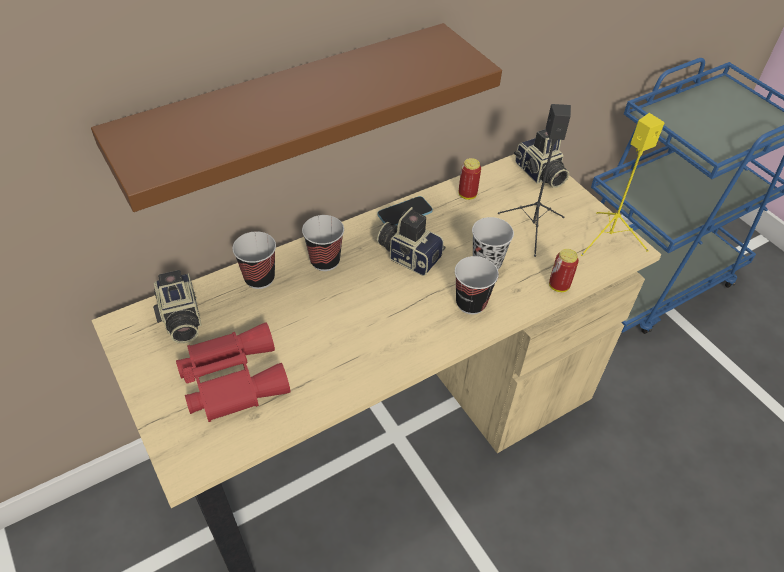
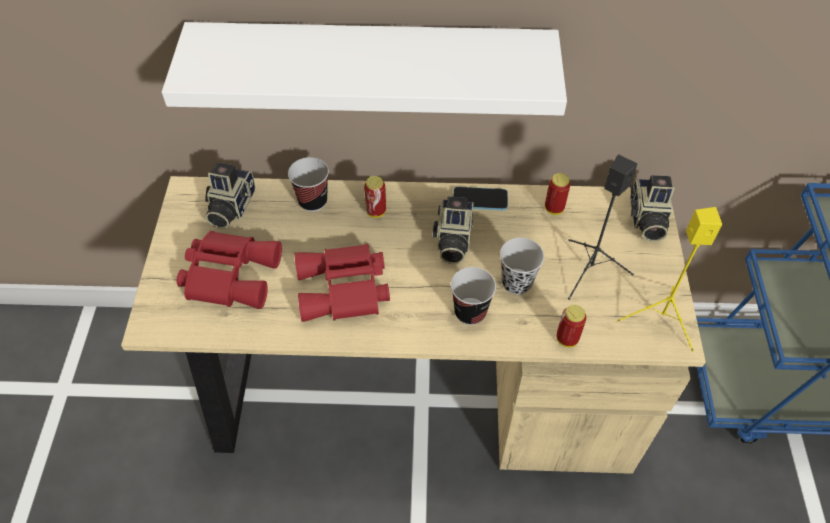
camera: 35 degrees right, 5 degrees up
brown shelf [91,23,502,212] -> white shelf [162,22,567,116]
cup [302,215,344,271] -> can [364,176,386,218]
camera [377,207,445,276] -> camera turned 150 degrees counterclockwise [433,196,474,264]
none -> red binoculars [294,244,390,322]

